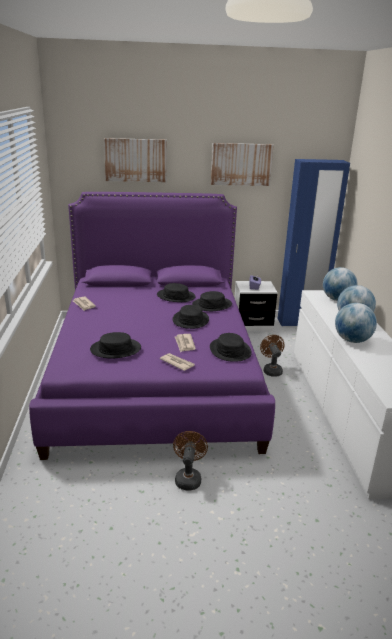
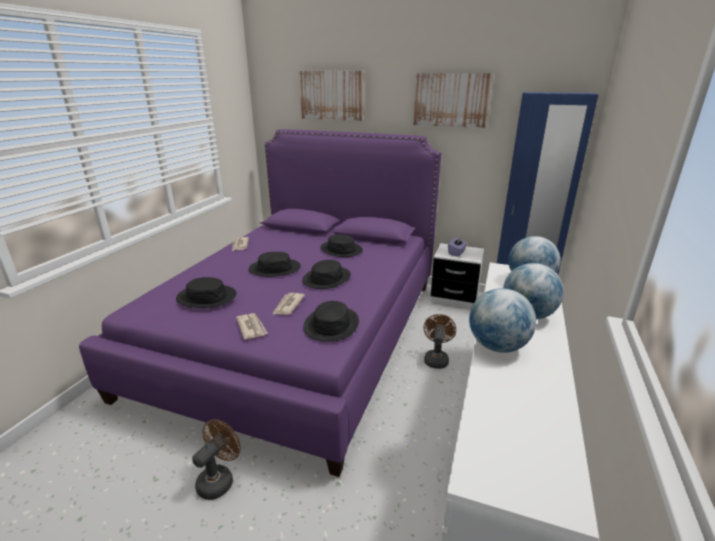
camera: 25 degrees right, 0 degrees up
black hat [192,291,232,311] -> black hat moved to [249,252,301,277]

